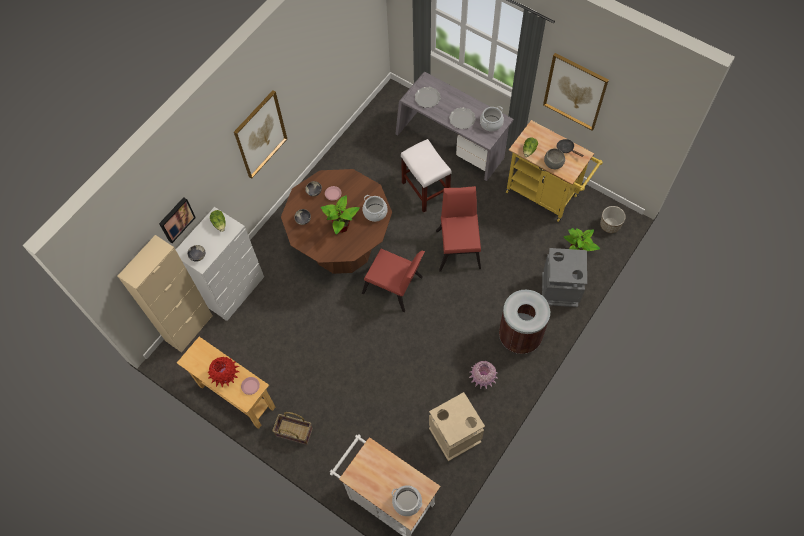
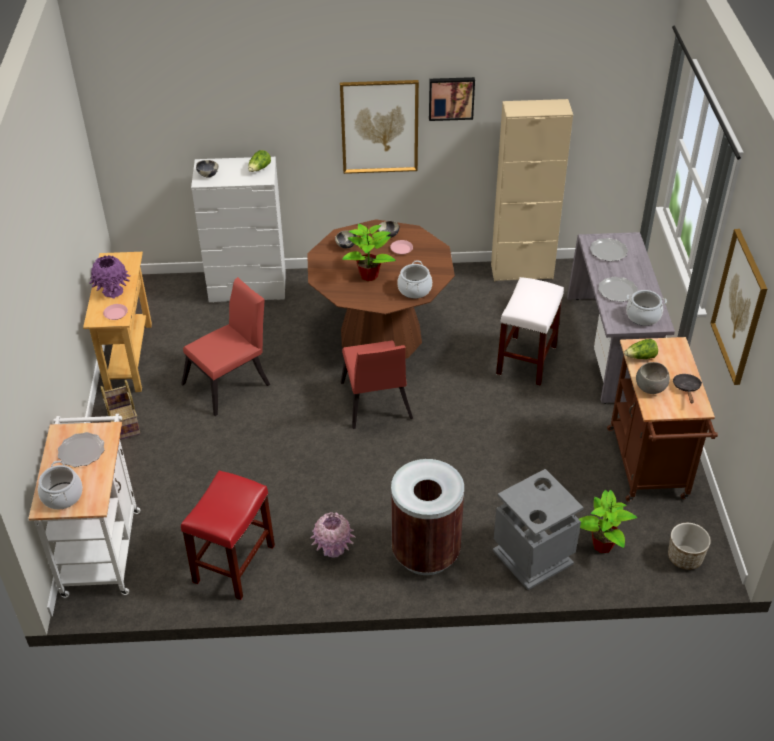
camera: 50 degrees right, 20 degrees down
beige cabinet [118,235,213,353] -> beige cabinet moved to [491,99,573,281]
picture [159,197,196,243] -> picture moved to [429,77,475,121]
red vase [207,357,239,387] -> purple vase [89,255,130,299]
beige trash can [429,392,485,461] -> red stool [181,470,275,600]
red chair [436,186,481,272] -> red chair moved to [181,277,270,416]
yellow cart [506,120,603,222] -> brown cart [607,337,718,502]
none -> plate [58,432,104,467]

